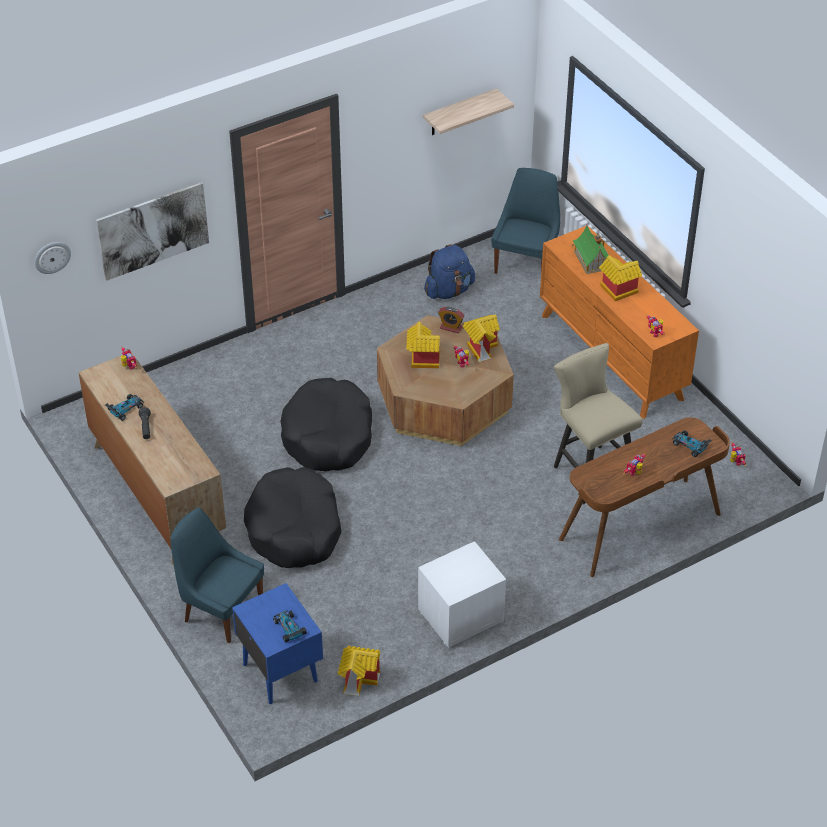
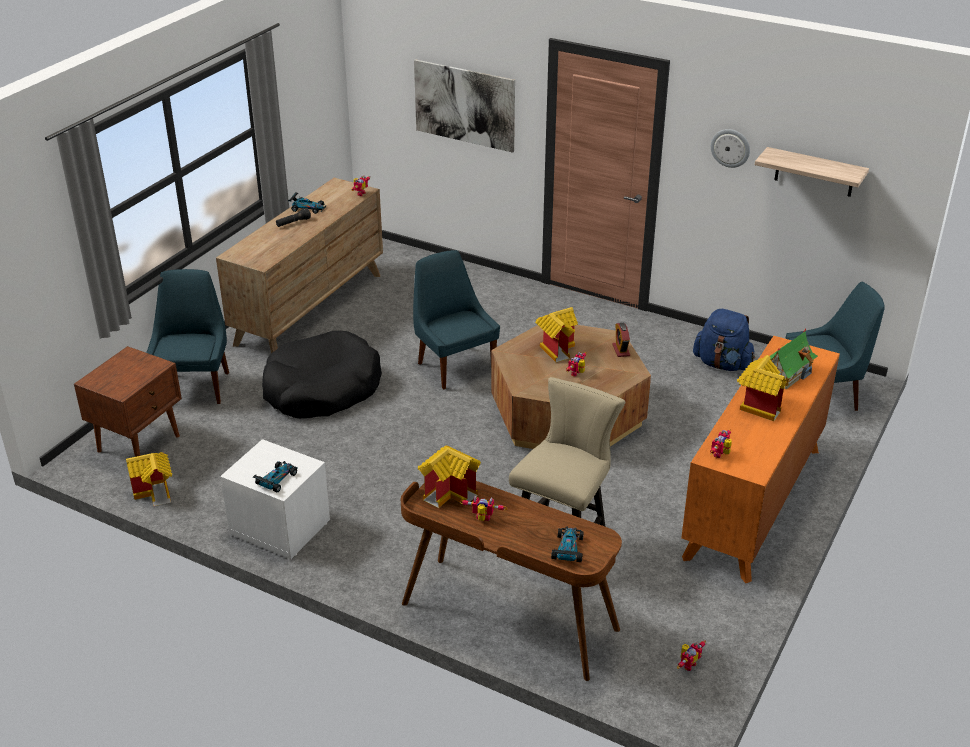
camera: 60 degrees right, 10 degrees down
wall clock [35,242,71,274] -> wall clock moved to [711,129,750,168]
blue nightstand [232,583,323,704] -> brown nightstand [74,346,182,457]
toy car [273,610,307,642] -> toy car moved to [253,461,298,493]
black dog bed [280,378,372,472] -> blue chair [413,250,500,390]
toy house [463,314,500,362] -> toy house moved to [418,446,481,508]

